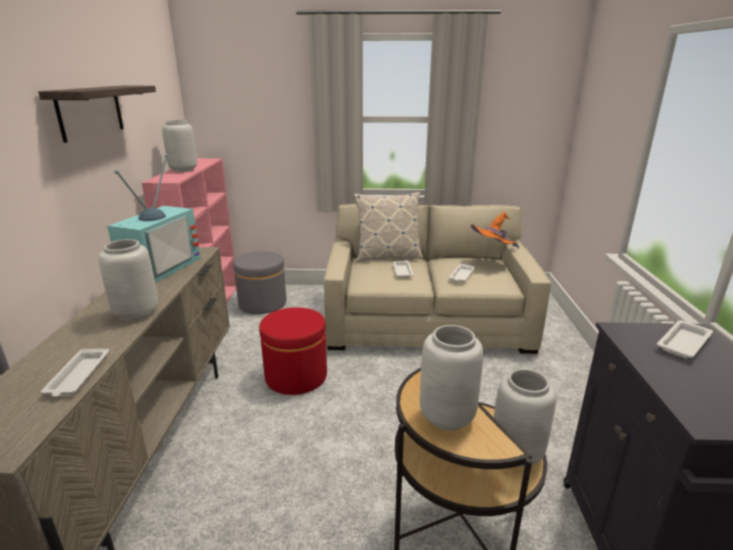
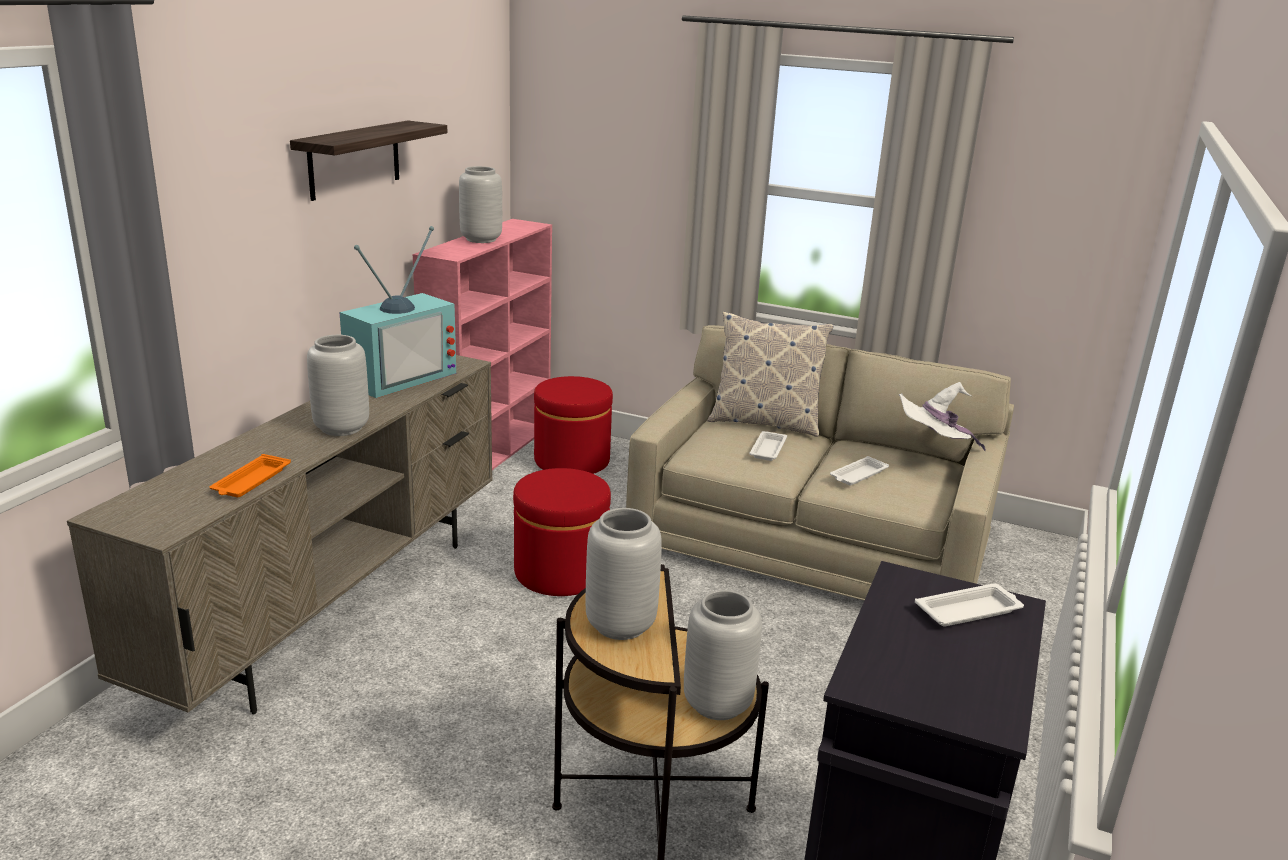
camera: 20 degrees right, 0 degrees up
white tray [41,349,110,397] -> orange tray [210,454,291,497]
grey ottoman [233,251,286,314] -> red ottoman [534,376,613,474]
orange hat [471,212,520,249] -> white hat [899,382,986,451]

